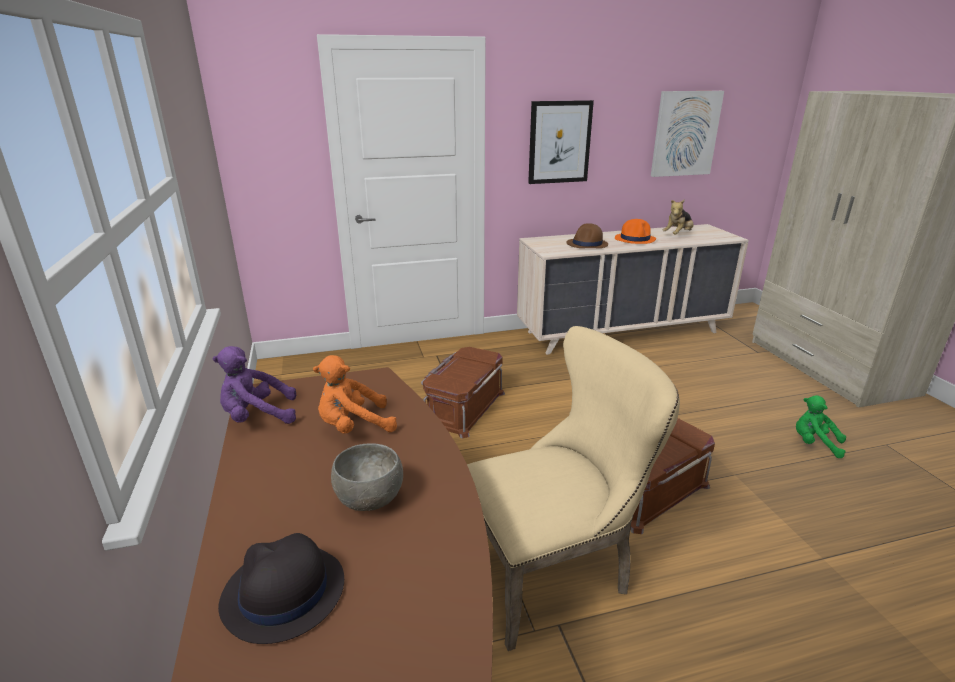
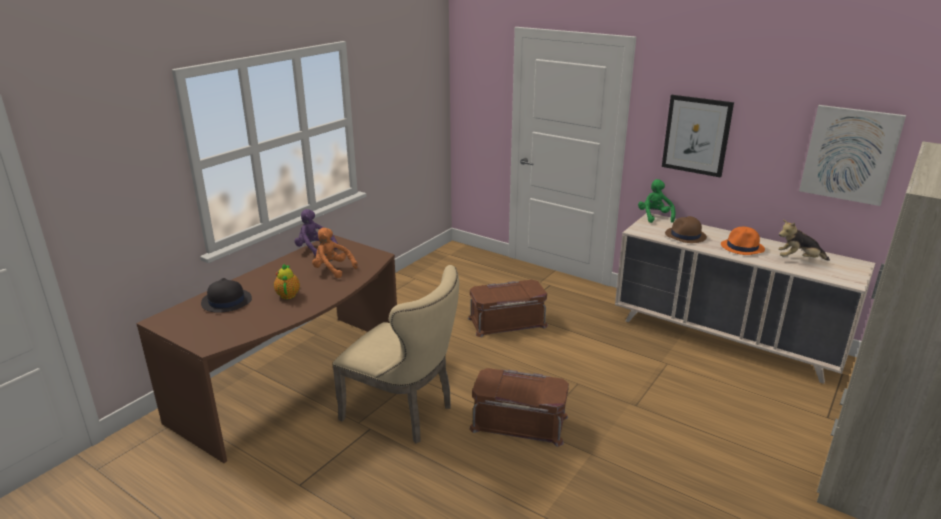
camera: 50 degrees right, 0 degrees up
grey bowl [331,443,403,511] -> teapot [274,264,300,299]
green plush toy [796,395,846,458] -> green plush toy moved to [638,179,675,223]

